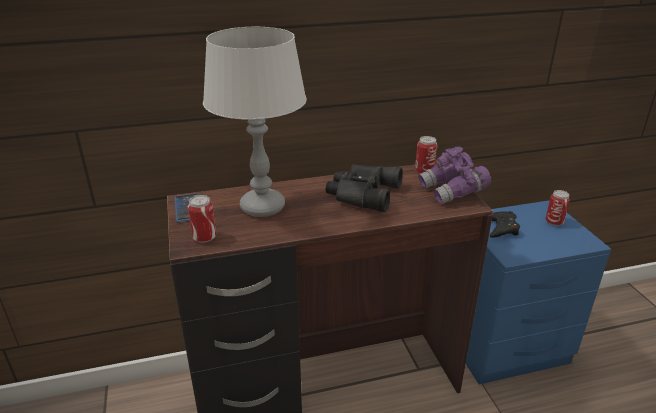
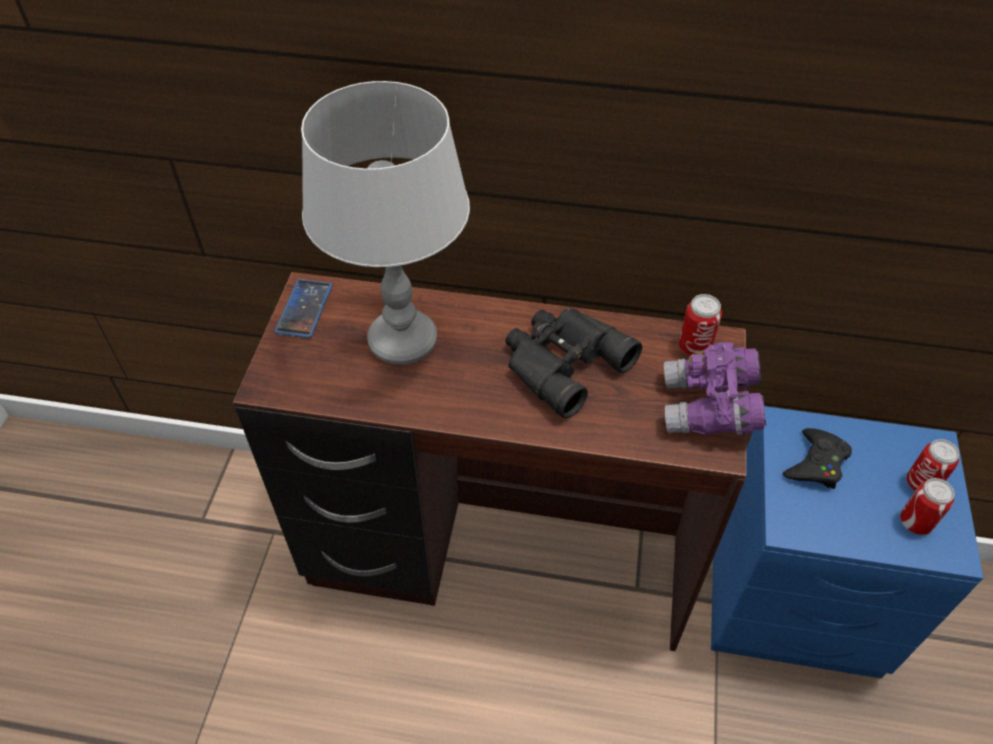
camera: 25 degrees right, 20 degrees up
can [188,195,216,243] -> can moved to [900,478,954,535]

